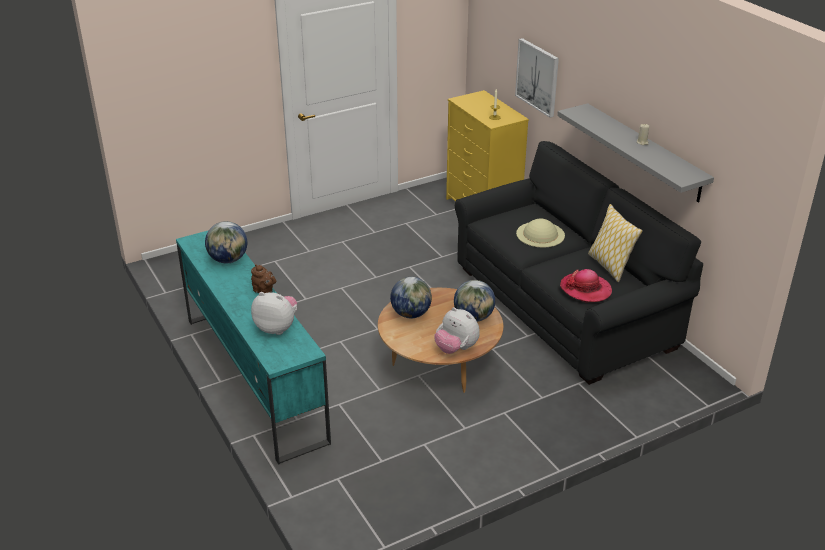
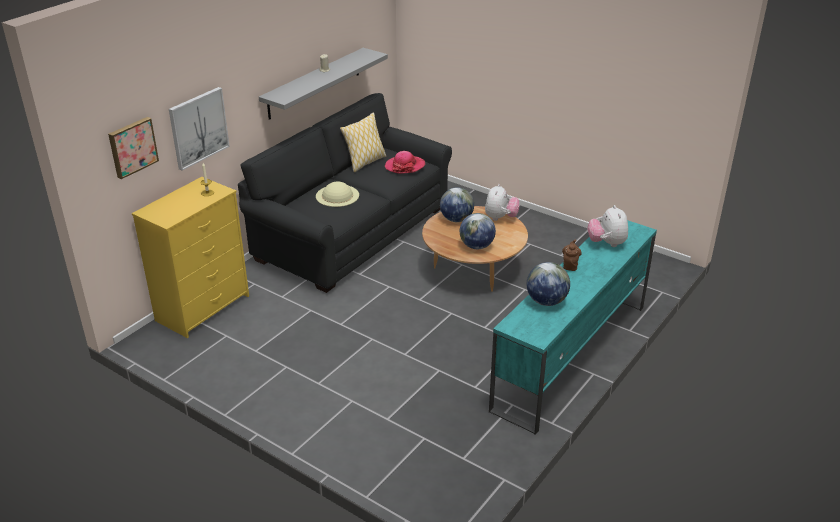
camera: 115 degrees left, 0 degrees up
none -> picture [108,117,159,179]

